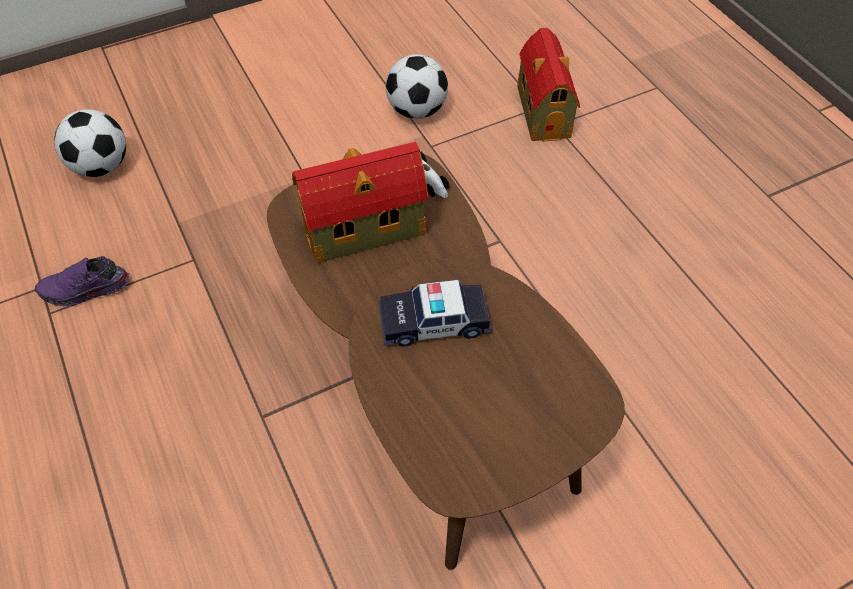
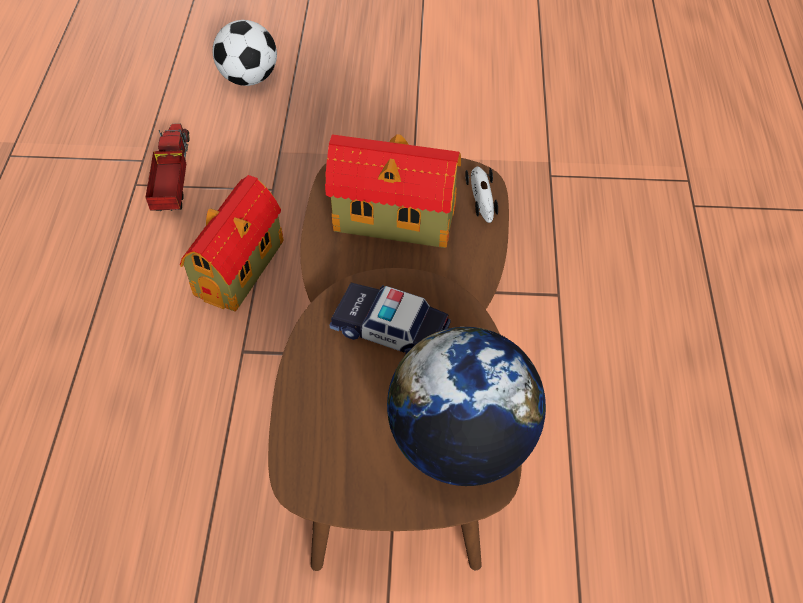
camera: 30 degrees right, 0 degrees up
purple shoe [35,256,129,307] -> toy truck [145,123,190,211]
football [386,54,448,119] -> none
toy house [517,28,580,142] -> toy house moved to [180,175,284,312]
none -> globe [387,327,546,486]

